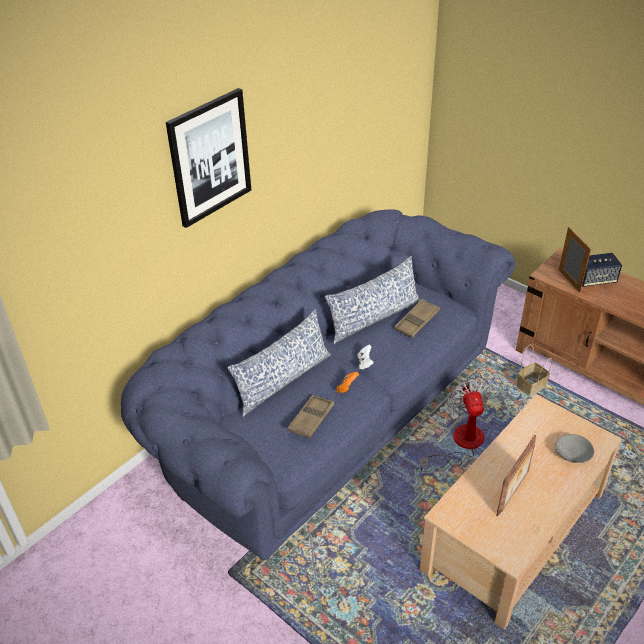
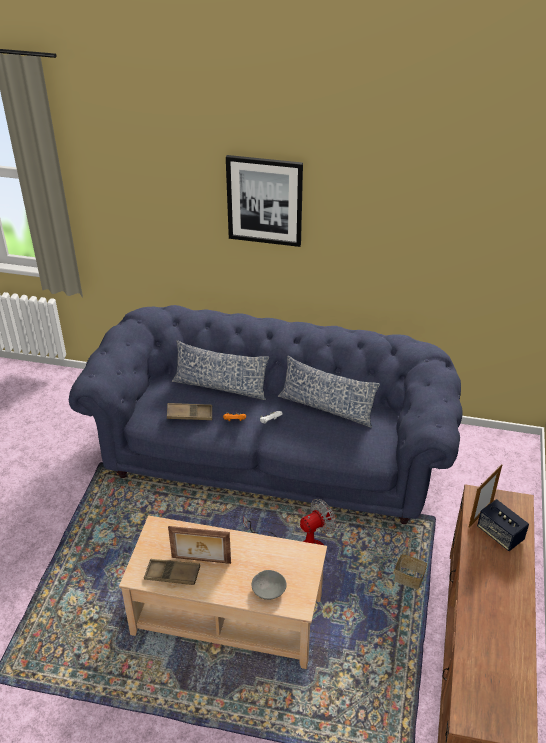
camera: 60 degrees right, 0 degrees up
brown tray [394,299,440,338] -> brown tray moved to [144,559,200,585]

